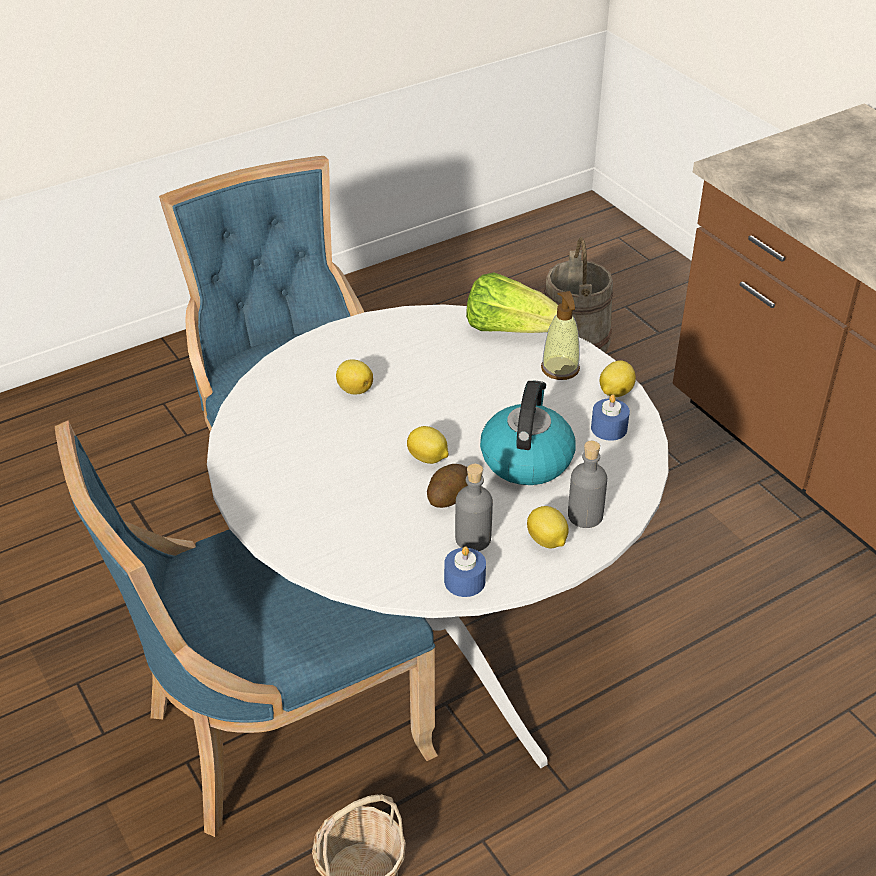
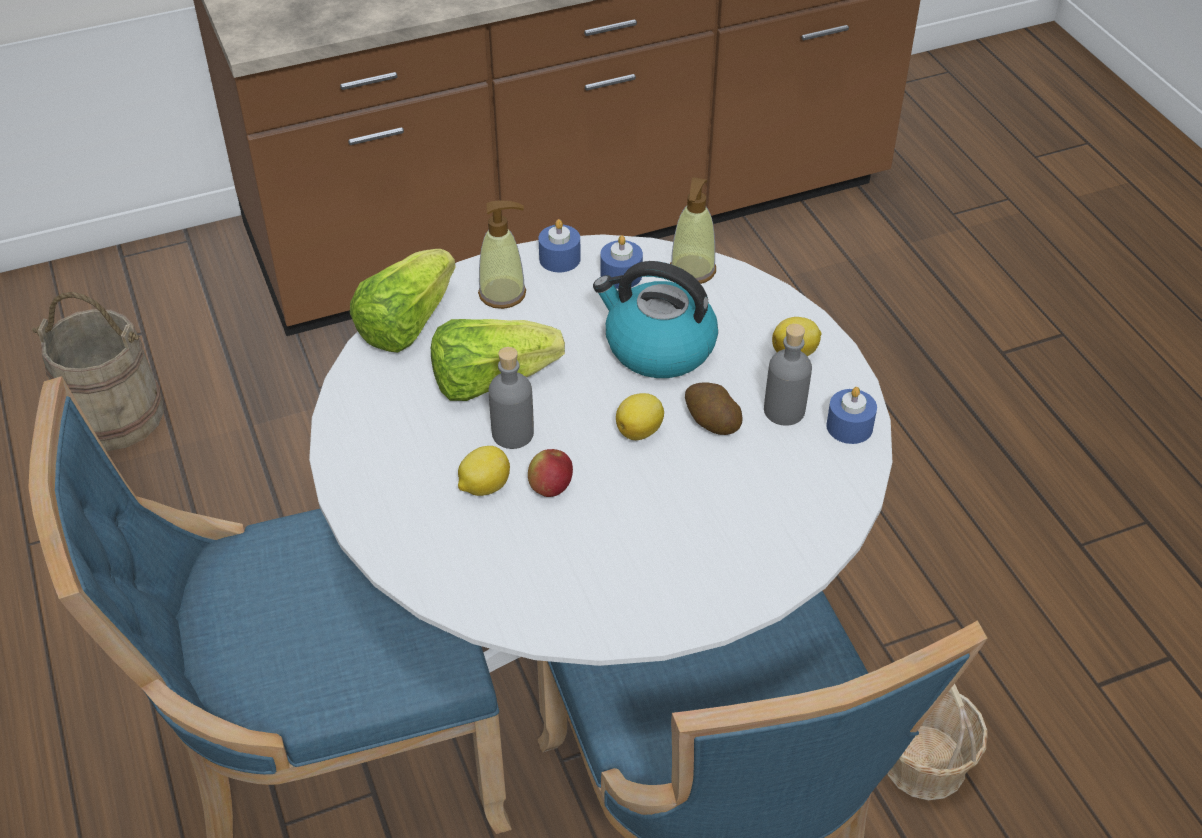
camera: 80 degrees left, 5 degrees up
grey bottle [568,441,607,528] -> grey bottle moved to [489,347,534,449]
lemon [600,360,636,397] -> blue candle [538,219,581,273]
none -> lettuce [431,319,565,401]
none -> apple [528,449,573,497]
none -> soap dispenser [670,177,716,284]

